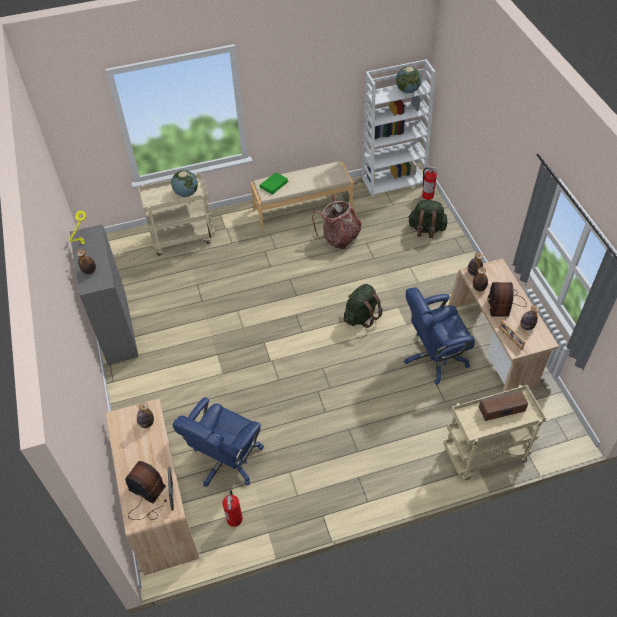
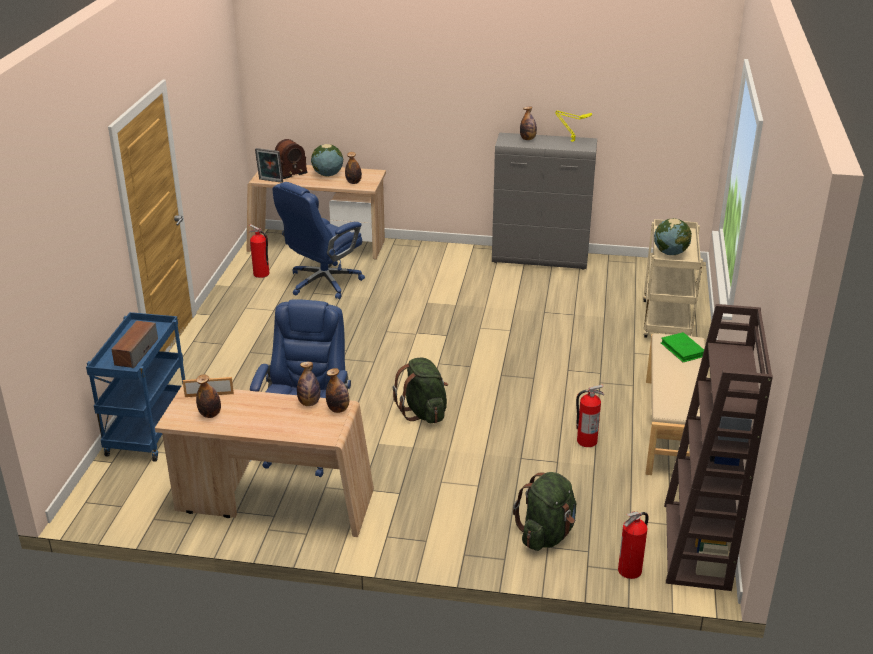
camera: 115 degrees right, 20 degrees down
blue office chair [173,397,264,487] -> blue office chair turned 105 degrees counterclockwise [273,182,365,299]
backpack [312,194,362,249] -> fire extinguisher [576,385,604,447]
white bookcase [361,59,436,197] -> brown bookcase [664,304,773,591]
globe [396,66,421,93] -> globe moved to [311,144,343,177]
beige cart [443,385,546,480] -> blue cart [86,312,185,462]
radio [487,282,527,317] -> none

